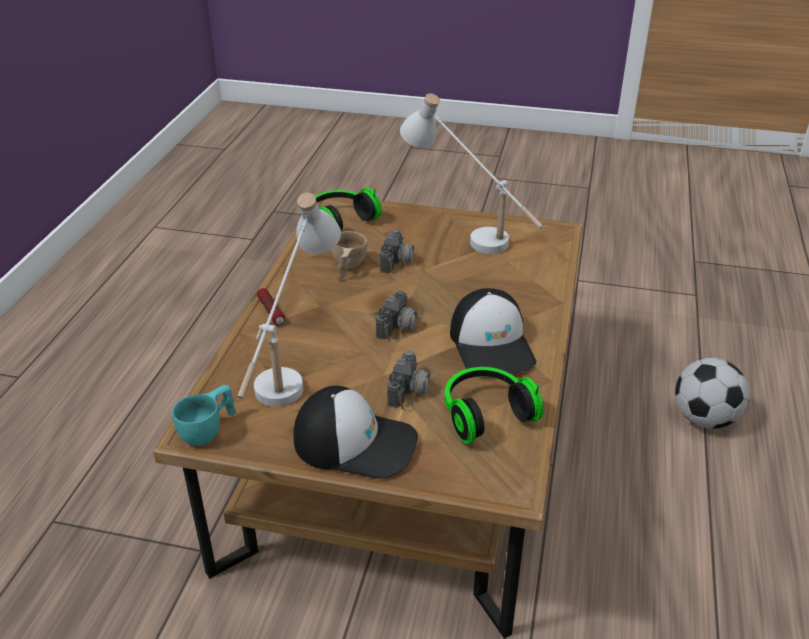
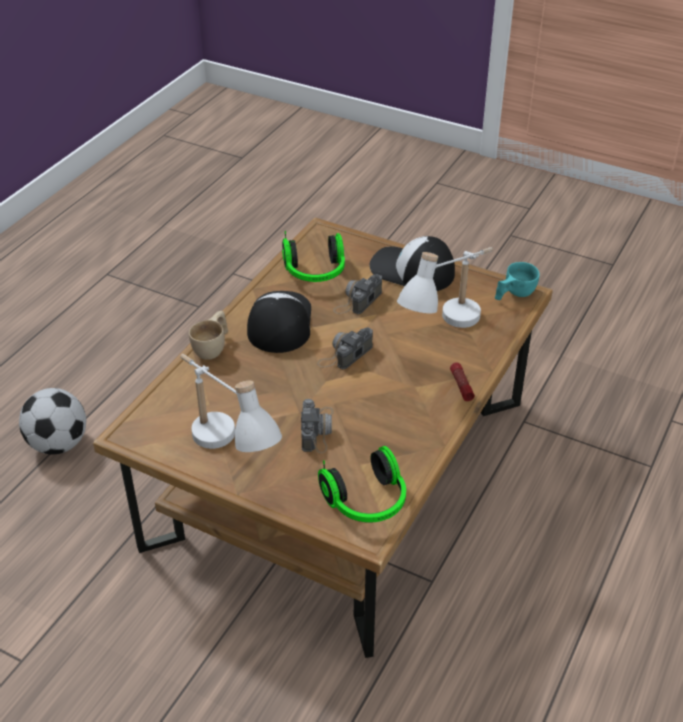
camera: 165 degrees left, 5 degrees up
beige cup [332,231,367,279] -> beige cup moved to [189,311,228,360]
camera [380,230,421,276] -> camera turned 150 degrees clockwise [301,399,334,453]

